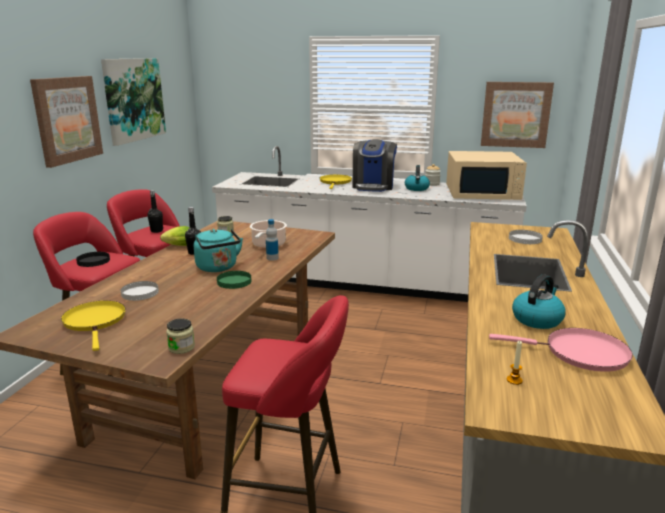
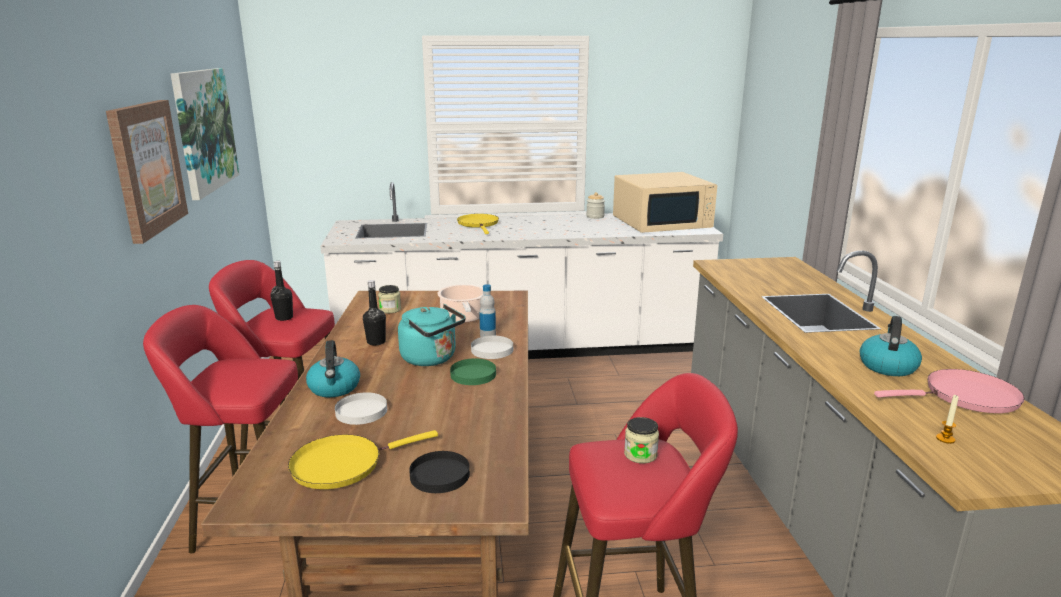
camera: 20 degrees left, 0 degrees up
yellow frying pan [61,301,126,351] -> yellow frying pan turned 75 degrees counterclockwise [288,430,438,489]
black plate [76,252,110,267] -> black plate moved to [409,451,470,493]
lettuce [160,226,190,246] -> none
jar [166,319,195,354] -> jar moved to [624,417,659,464]
coffee machine [353,139,397,192] -> none
kettle [405,165,430,191] -> kettle moved to [306,340,360,397]
picture [481,82,554,148] -> none
white plate [509,230,543,244] -> white plate moved to [471,336,513,359]

